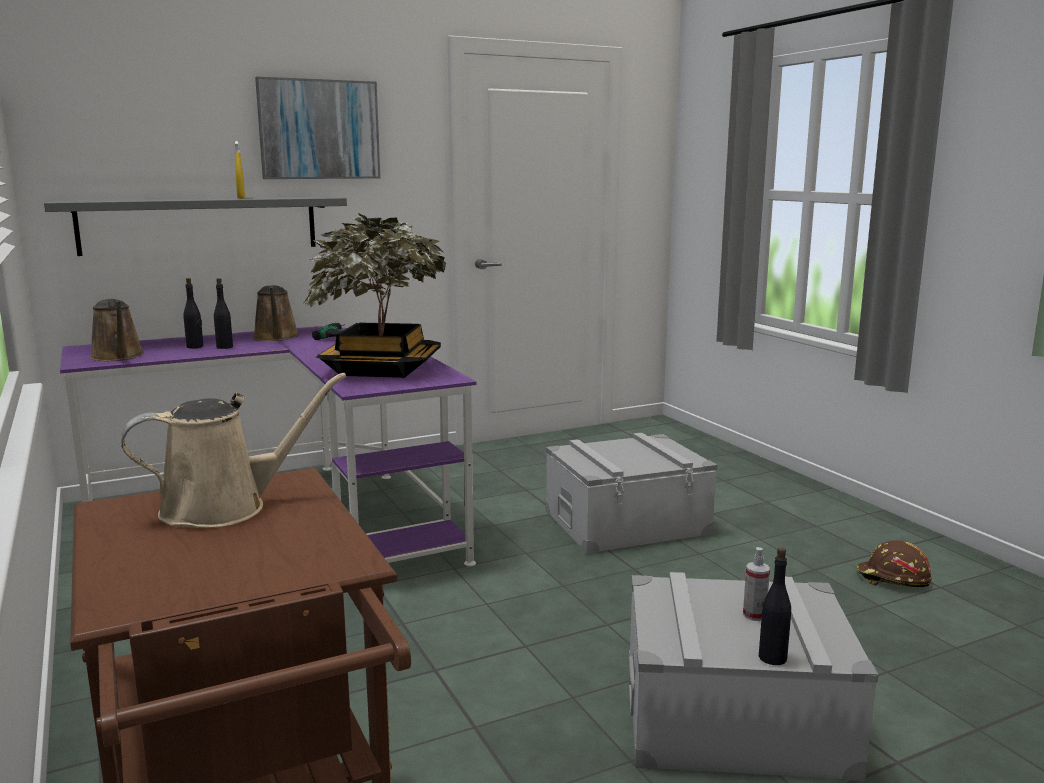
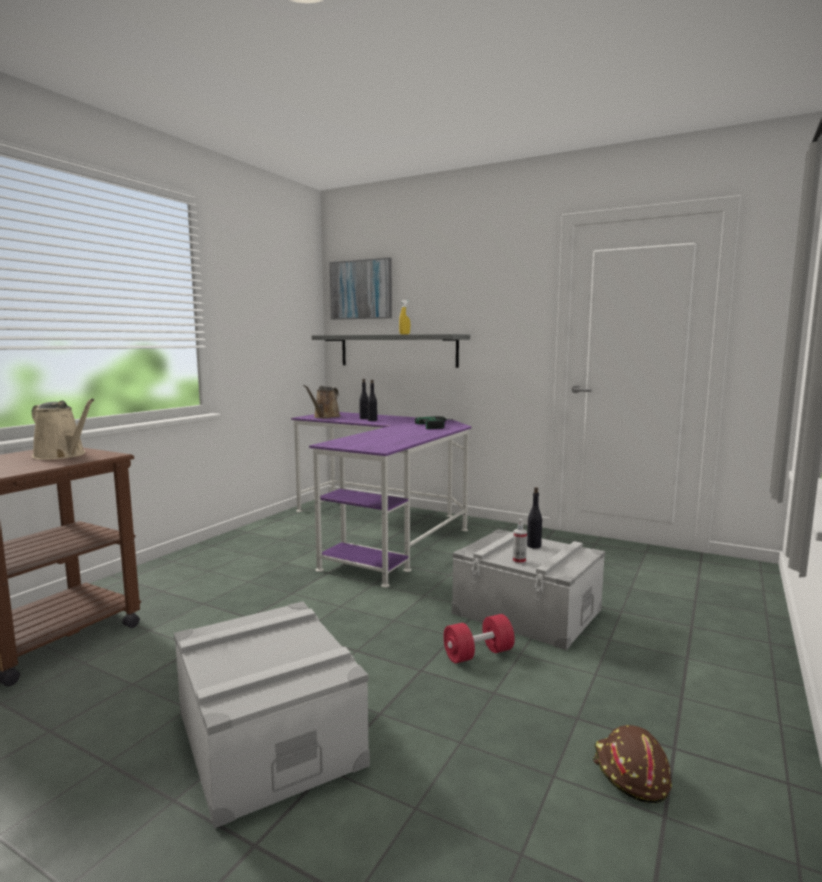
camera: 55 degrees right, 5 degrees down
brown watering can [253,285,299,341] -> none
picture [255,77,380,179] -> picture moved to [330,257,392,320]
potted plant [304,213,446,378] -> none
spray bottle [743,547,770,621] -> spray bottle moved to [513,519,527,564]
black bottle [759,547,791,665] -> black bottle moved to [527,487,542,548]
none -> red dumbbell [443,614,515,663]

